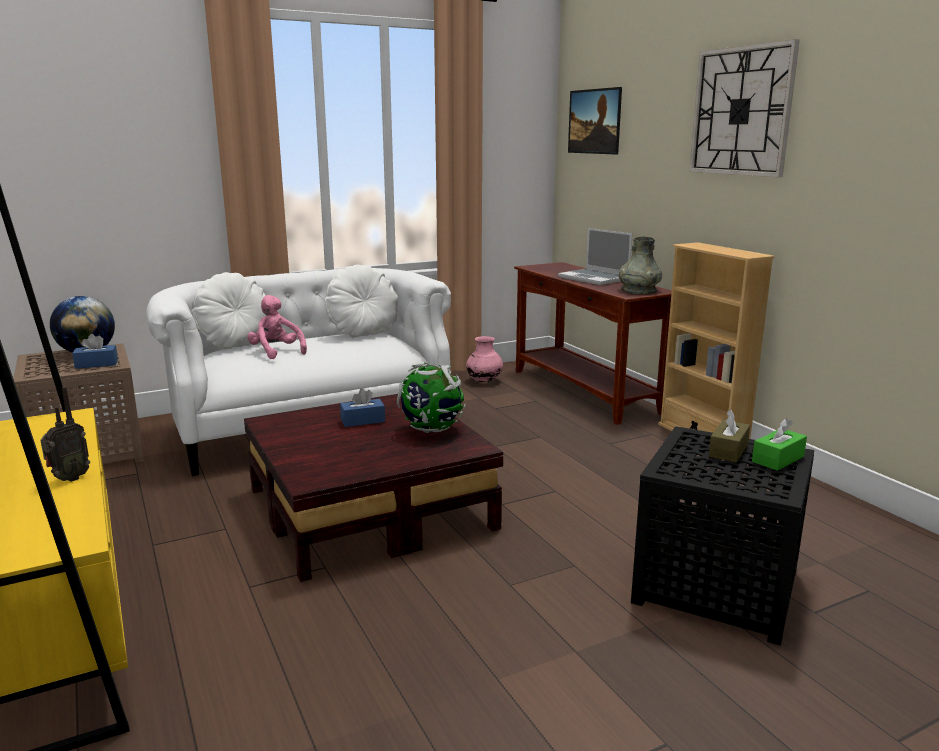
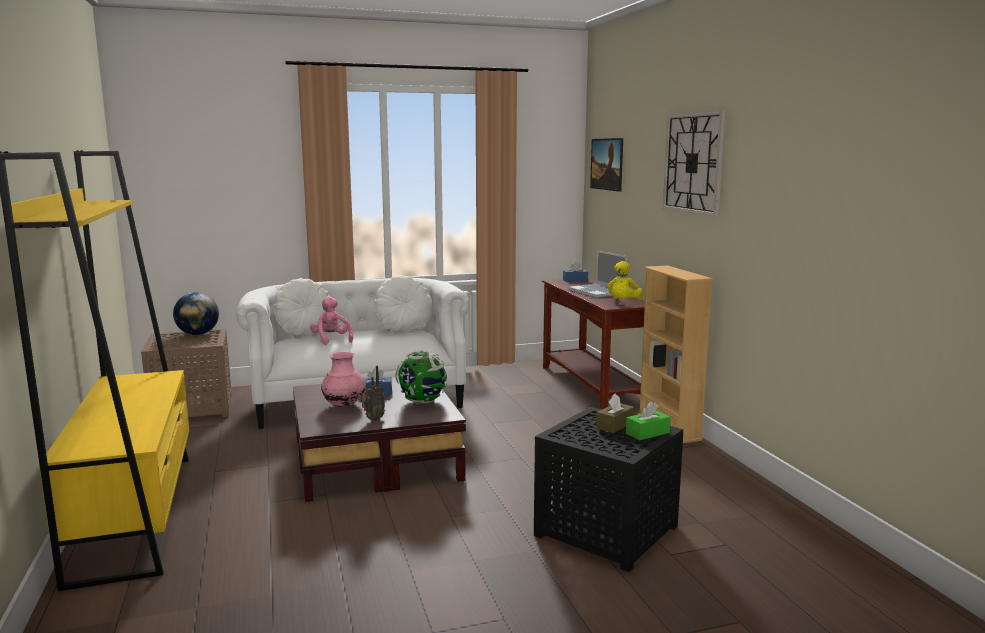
camera: 10 degrees right, 5 degrees down
radio [40,387,90,482] -> radio moved to [362,365,385,421]
blue tissue box [72,334,118,369] -> blue tissue box moved to [563,262,588,282]
pink vase [466,336,503,382] -> pink vase moved to [321,352,366,407]
grey vase [619,237,662,294] -> yellow plush toy [608,261,643,300]

